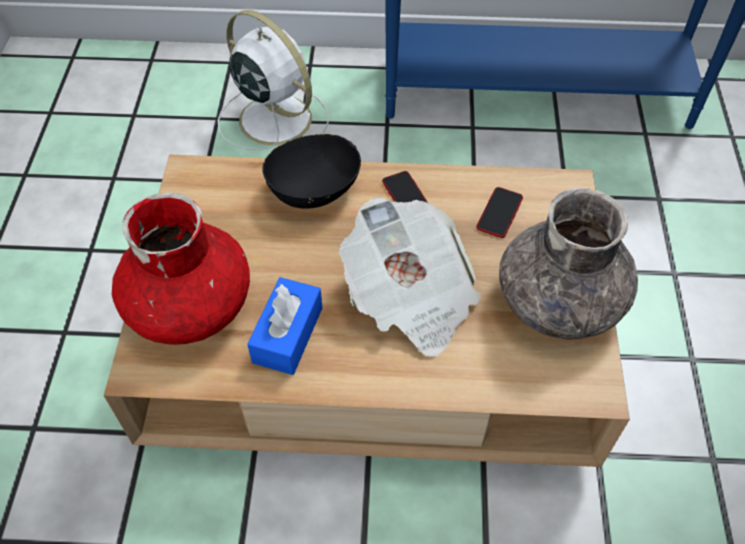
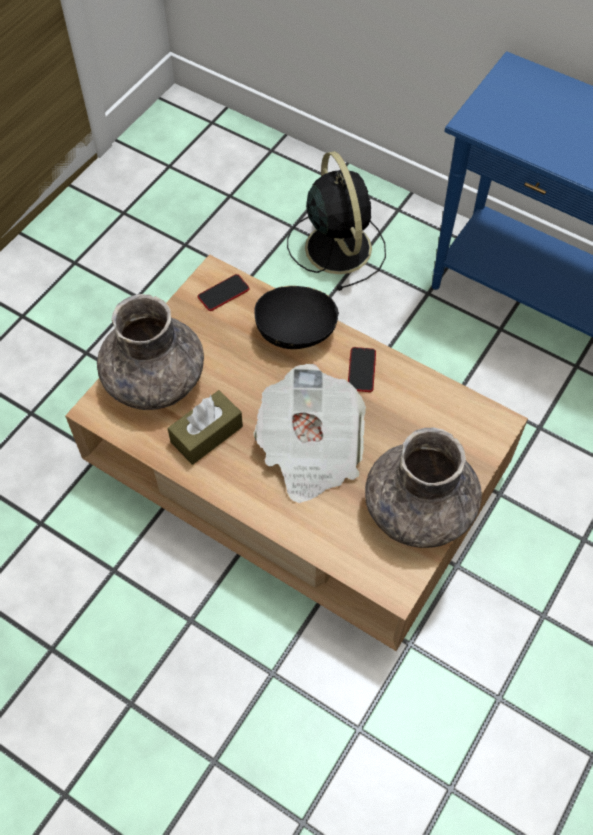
camera: 30 degrees right, 5 degrees up
red vase [112,192,250,345] -> grey vase [97,294,204,410]
white fan [218,10,329,150] -> black fan [287,151,386,291]
blue tissue box [247,277,322,375] -> brown tissue box [168,390,243,465]
phone [476,187,523,238] -> phone moved to [198,274,250,311]

